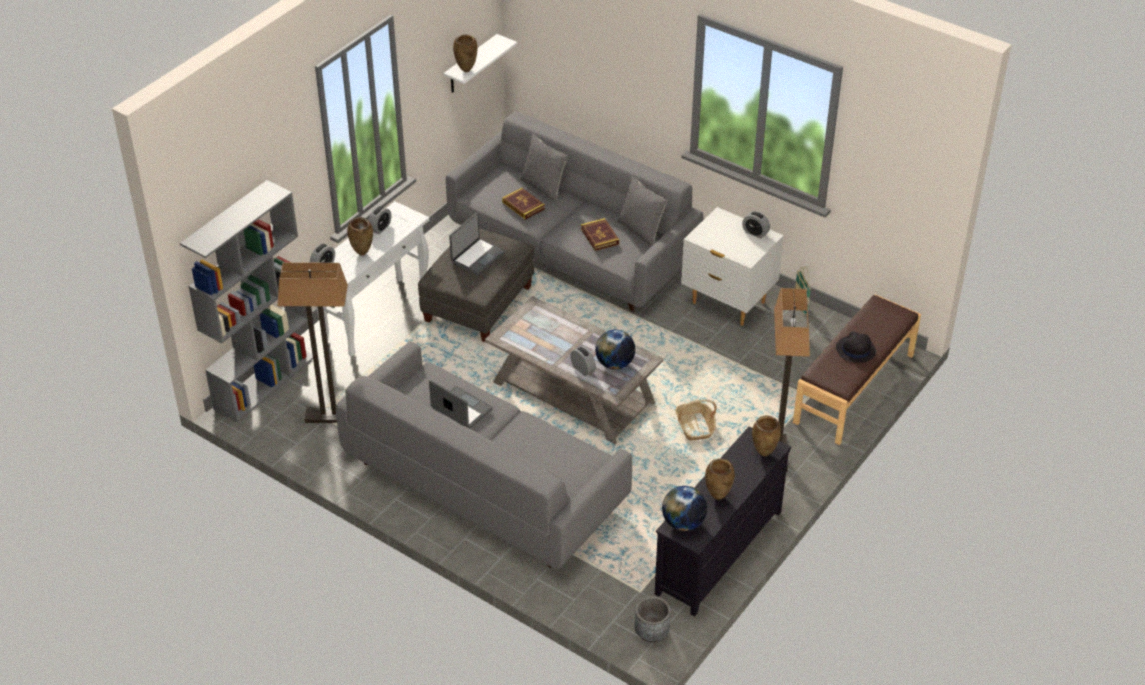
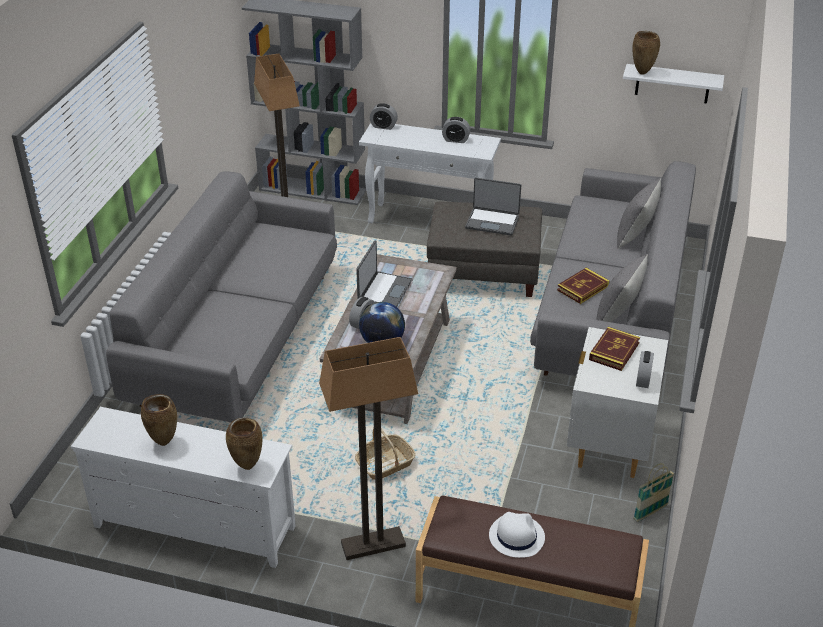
camera: 70 degrees right, 5 degrees down
brown vase [347,217,373,256] -> none
laptop [429,380,493,428] -> laptop moved to [356,241,412,307]
book [502,188,545,220] -> book moved to [589,327,640,371]
grey planter [635,596,671,643] -> none
black tv stand [655,426,791,617] -> white tv stand [70,407,295,568]
globe [662,486,707,531] -> none
black hat [836,331,876,363] -> white hat [489,512,545,558]

